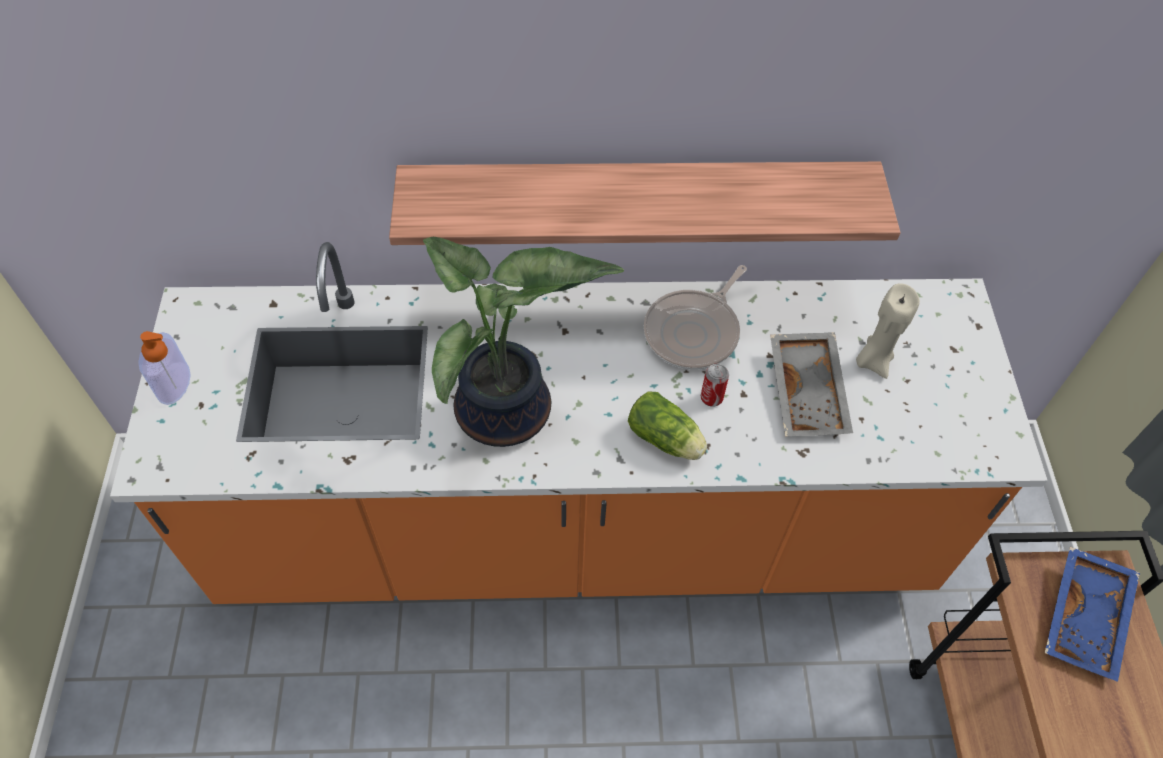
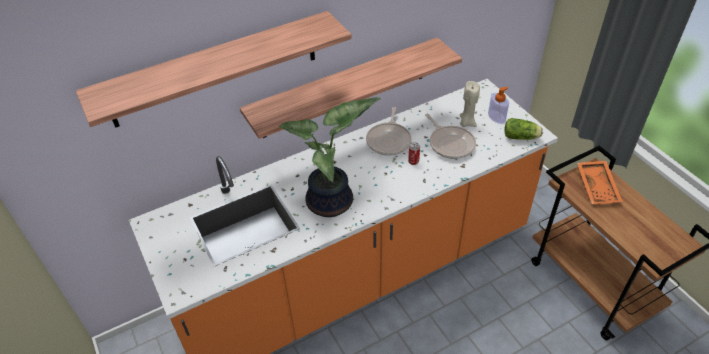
camera: 25 degrees left, 10 degrees down
soap dispenser [138,331,191,405] -> soap dispenser moved to [488,87,509,124]
lettuce [628,392,707,460] -> lettuce moved to [505,118,543,140]
grey tray [770,332,853,436] -> frying pan [425,114,476,159]
blue tray [1045,547,1140,682] -> orange tray [577,161,623,204]
none -> shelf [76,11,352,128]

